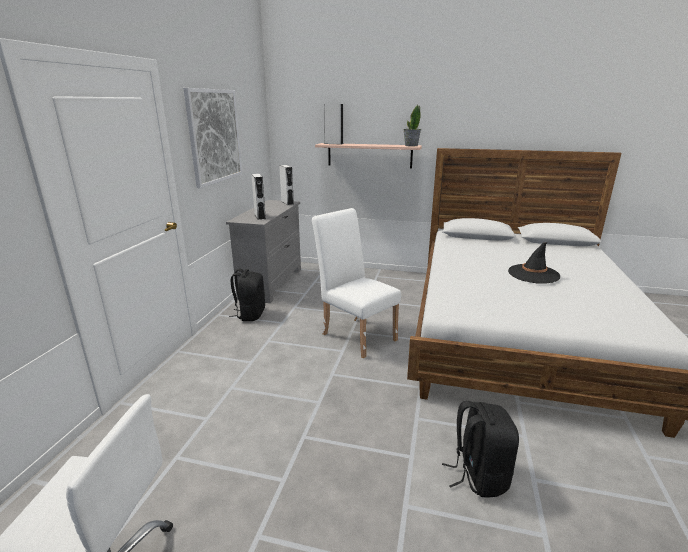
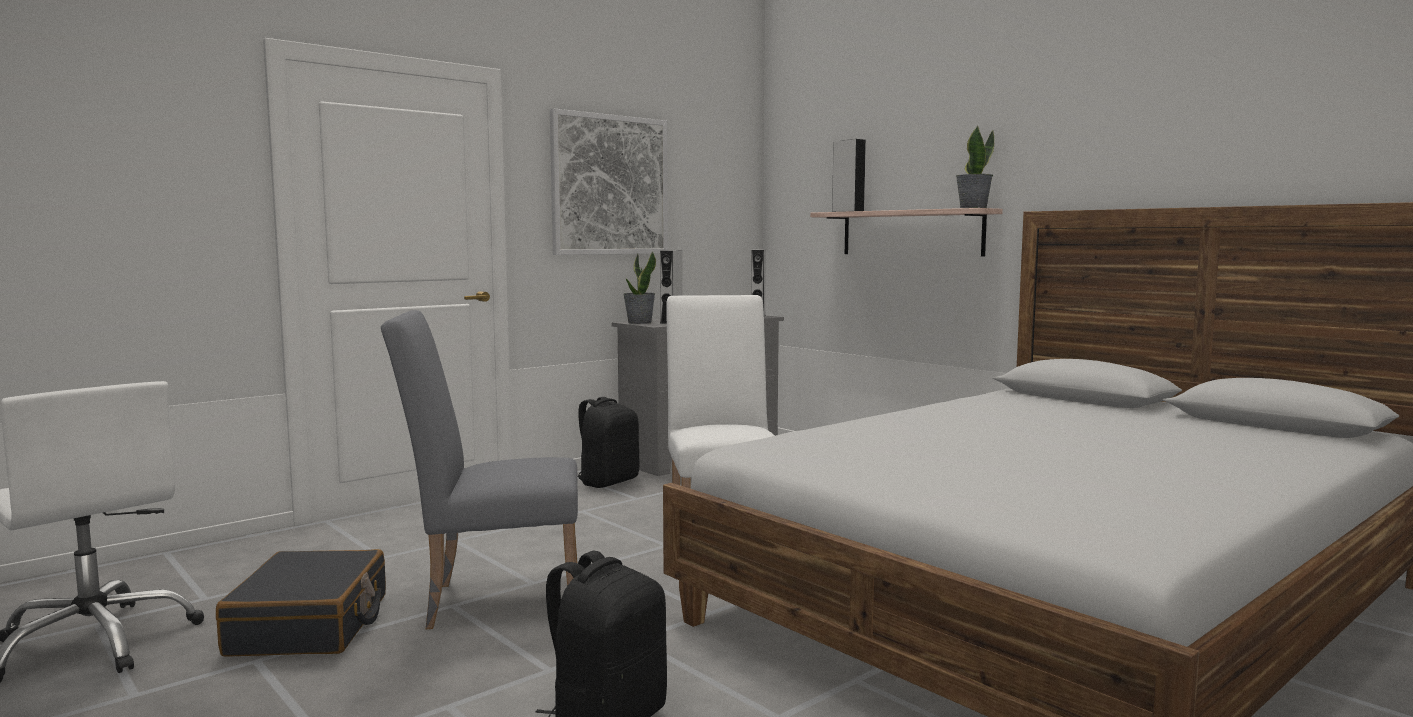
camera: 35 degrees right, 15 degrees down
black hat [508,242,560,283] -> none
none -> black suitcase [216,549,386,657]
none -> grey chair [381,310,578,629]
none -> potted plant [623,251,656,324]

